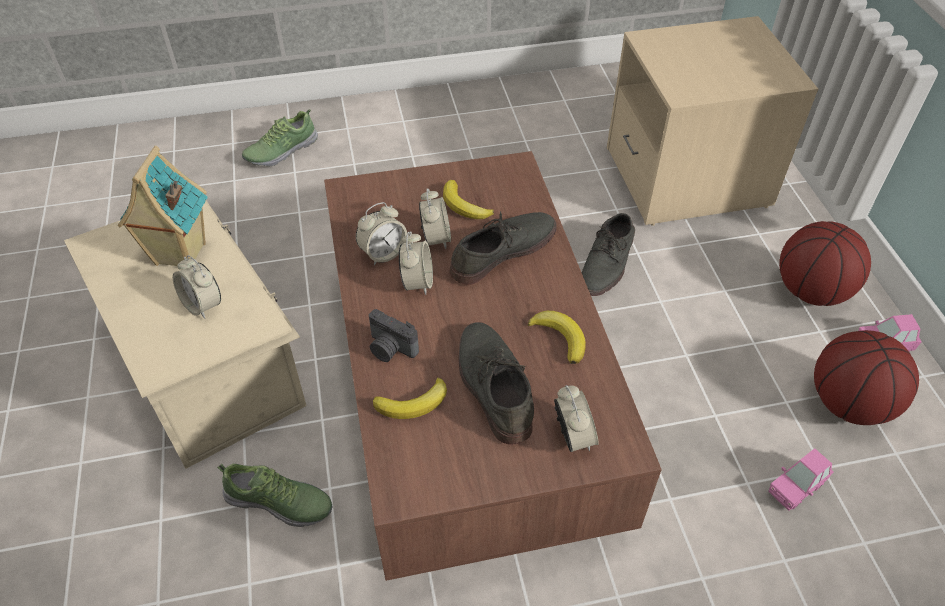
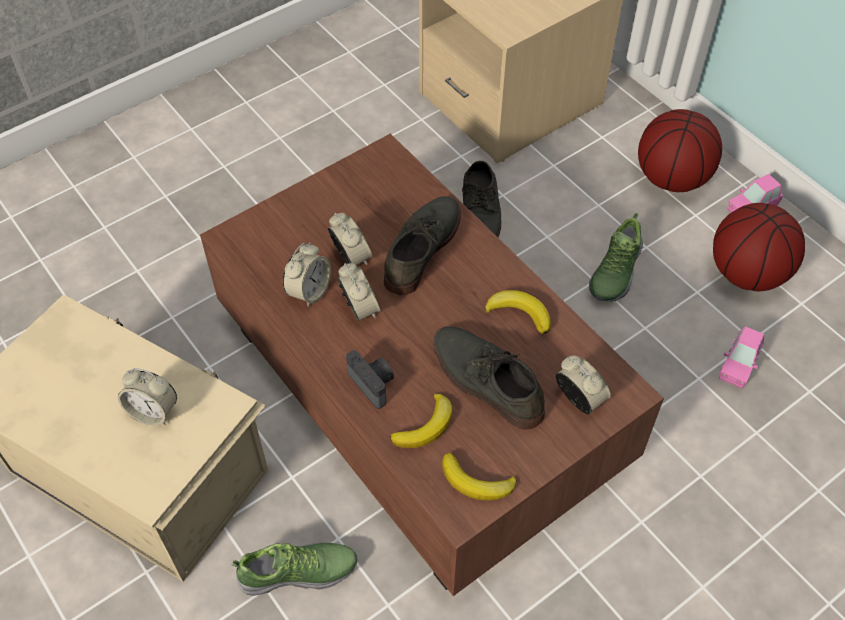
camera: 25 degrees left, 5 degrees up
toy house [117,146,208,266] -> none
shoe [242,109,318,167] -> shoe moved to [589,213,643,302]
camera [369,309,419,362] -> camera turned 135 degrees counterclockwise [346,350,394,409]
banana [443,180,494,219] -> banana moved to [442,452,517,500]

